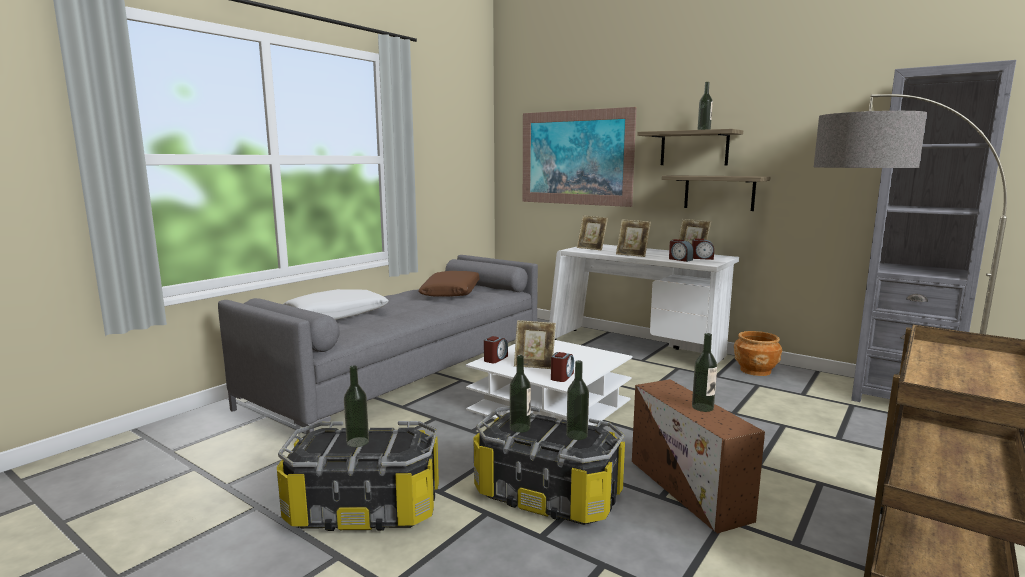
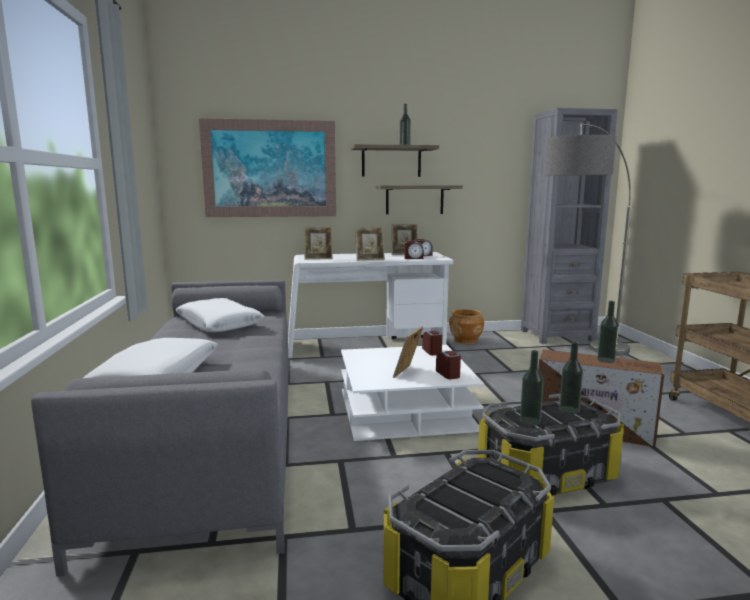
camera: 45 degrees left, 0 degrees up
bottle [344,366,369,447] -> none
brown pillow [418,271,480,296] -> white pillow [175,298,264,332]
alarm clock [484,336,508,363] -> alarm clock moved to [422,331,442,355]
picture frame [514,320,556,369] -> picture frame turned 150 degrees clockwise [393,326,423,378]

